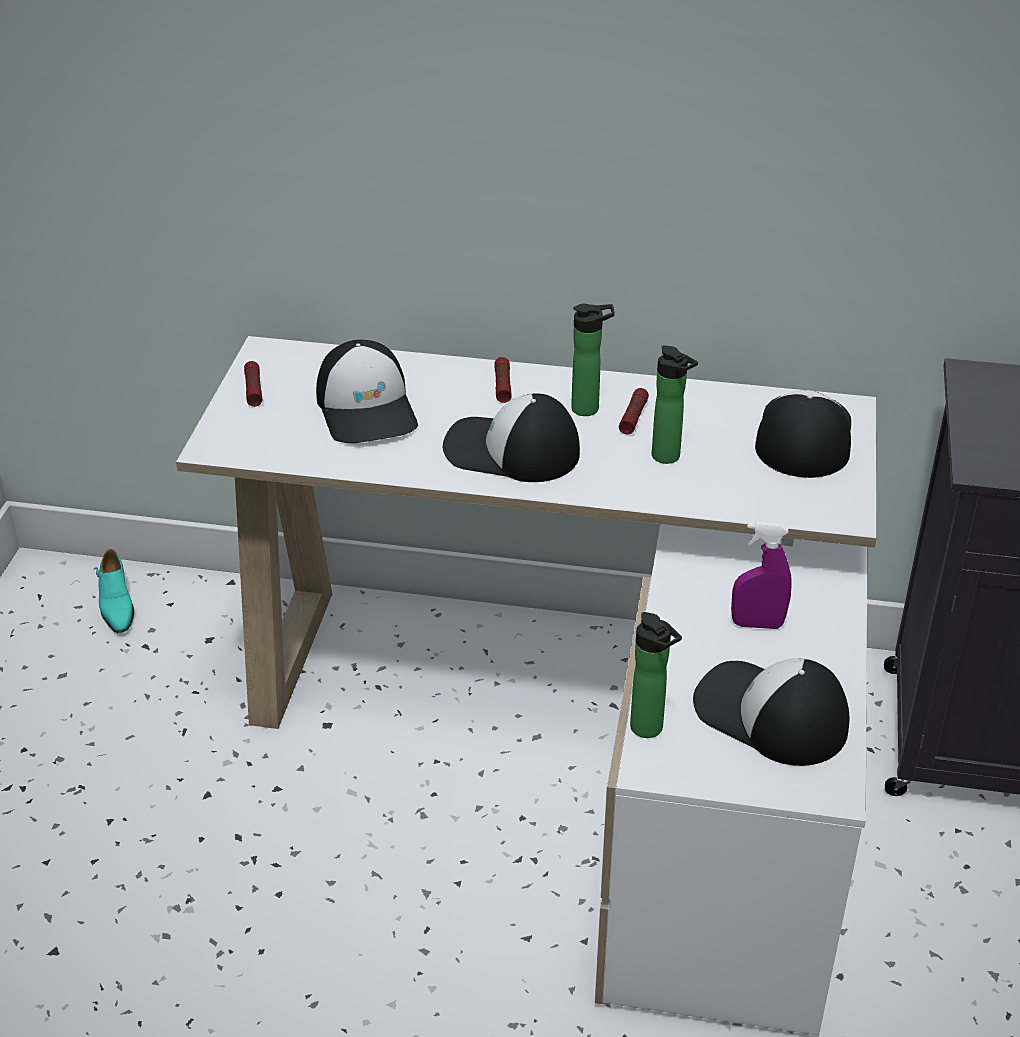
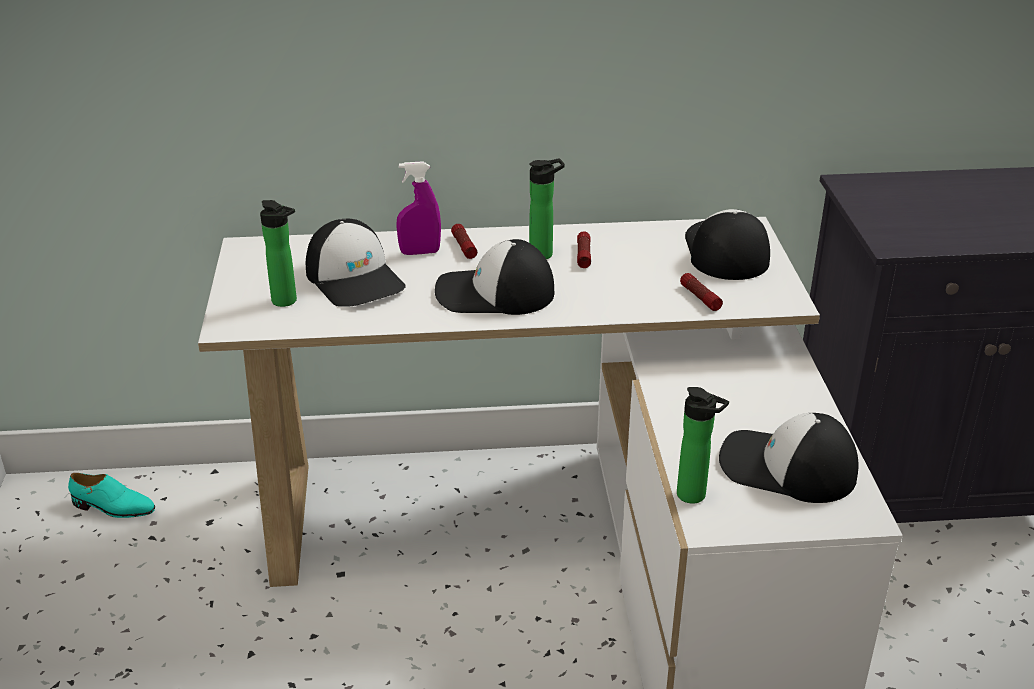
camera: 15 degrees left, 5 degrees down
turquoise shoe [96,549,134,633] -> turquoise shoe turned 45 degrees counterclockwise [68,473,155,518]
flashlight [244,361,262,407] -> flashlight moved to [680,273,723,311]
bottle [652,345,698,464] -> bottle moved to [260,200,297,307]
purple spray bottle [731,522,792,629] -> purple spray bottle moved to [396,162,441,255]

